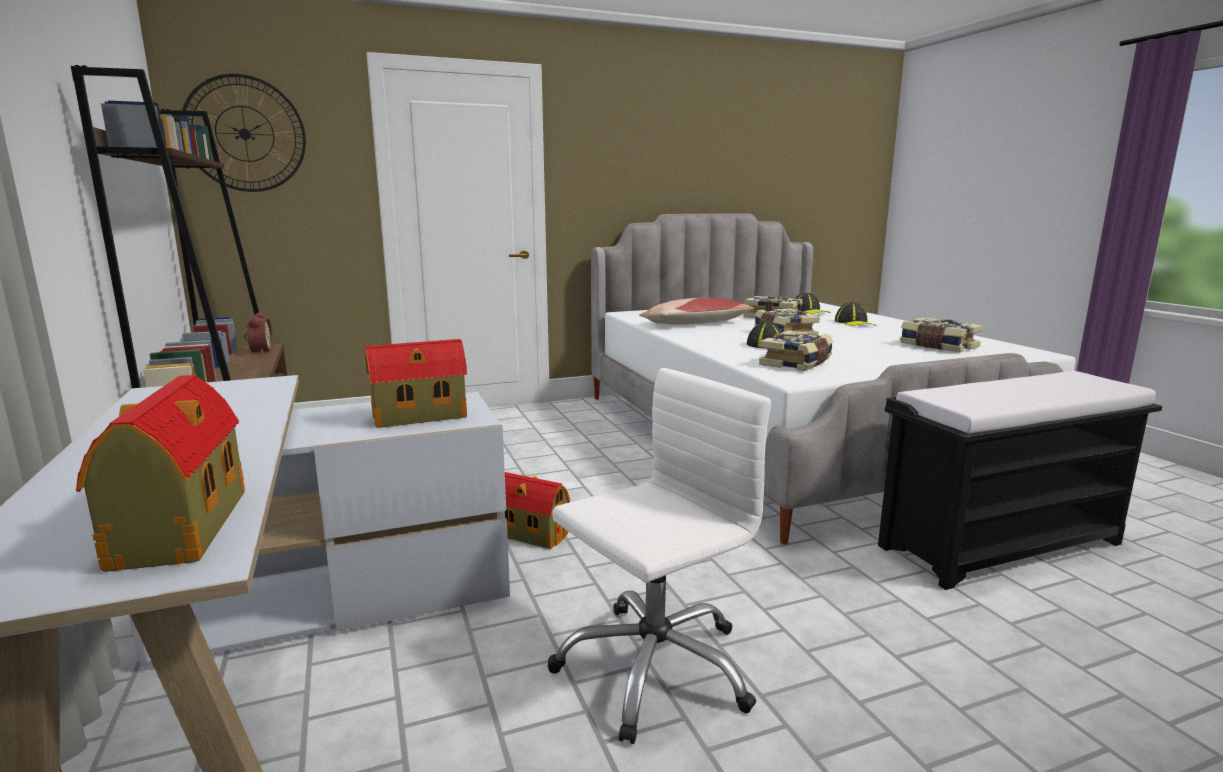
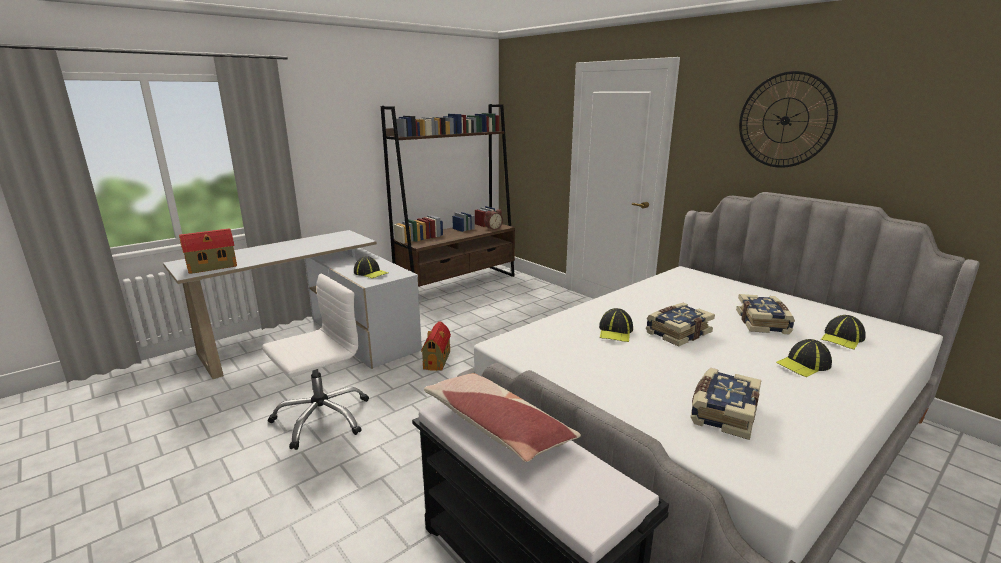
camera: 70 degrees right, 5 degrees up
wall clock [182,74,306,192] -> wall clock moved to [739,71,838,168]
toy house [365,339,467,428] -> cap [354,256,388,279]
white office chair [548,368,771,744] -> white office chair turned 75 degrees counterclockwise [262,273,369,450]
pillow [639,298,753,325] -> pillow moved to [424,373,581,462]
book [759,330,833,371] -> none

